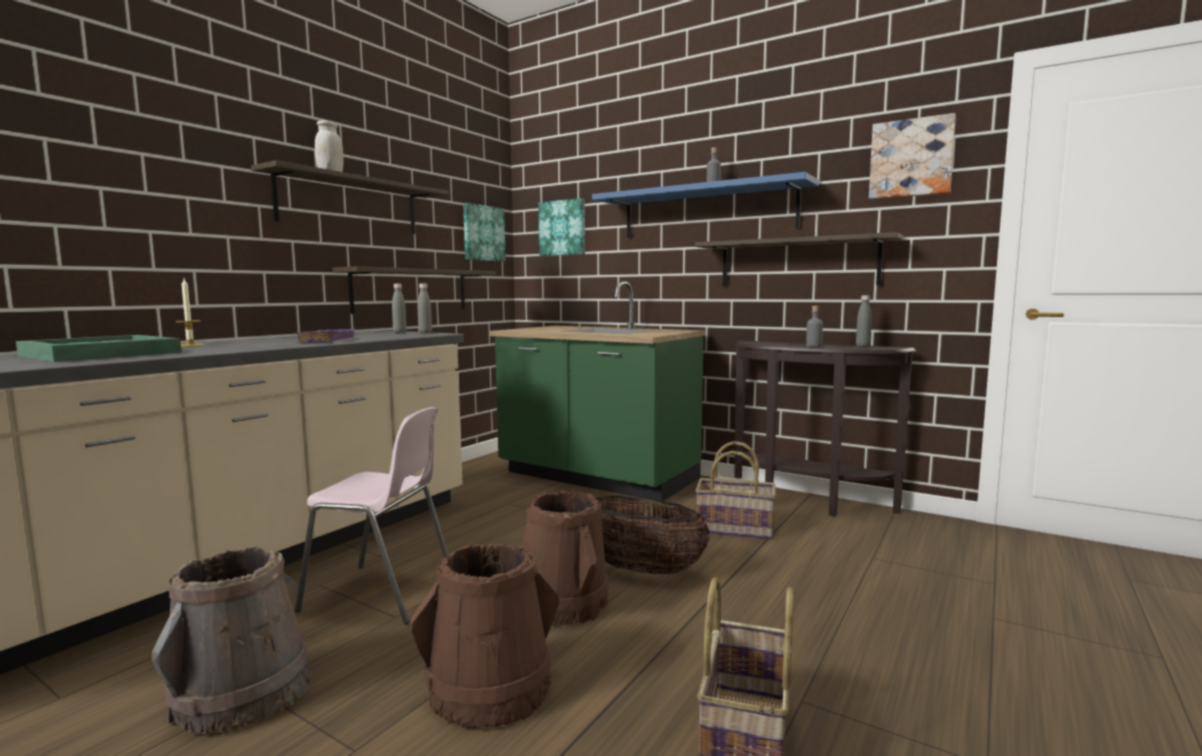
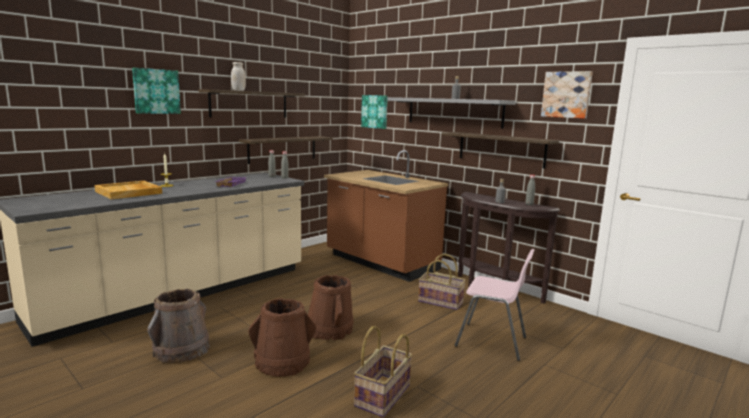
camera: 10 degrees right, 5 degrees up
green tray [16,335,181,362] -> beige tray [95,181,162,199]
pink chair [295,407,449,625] -> pink chair moved to [455,249,535,361]
picture [463,203,506,262] -> picture moved to [132,68,181,114]
green counter [489,281,705,501] -> brown counter [324,150,448,282]
blue shelf [592,172,819,238] -> grey shelf [387,97,516,129]
basket [596,496,710,574] -> none

